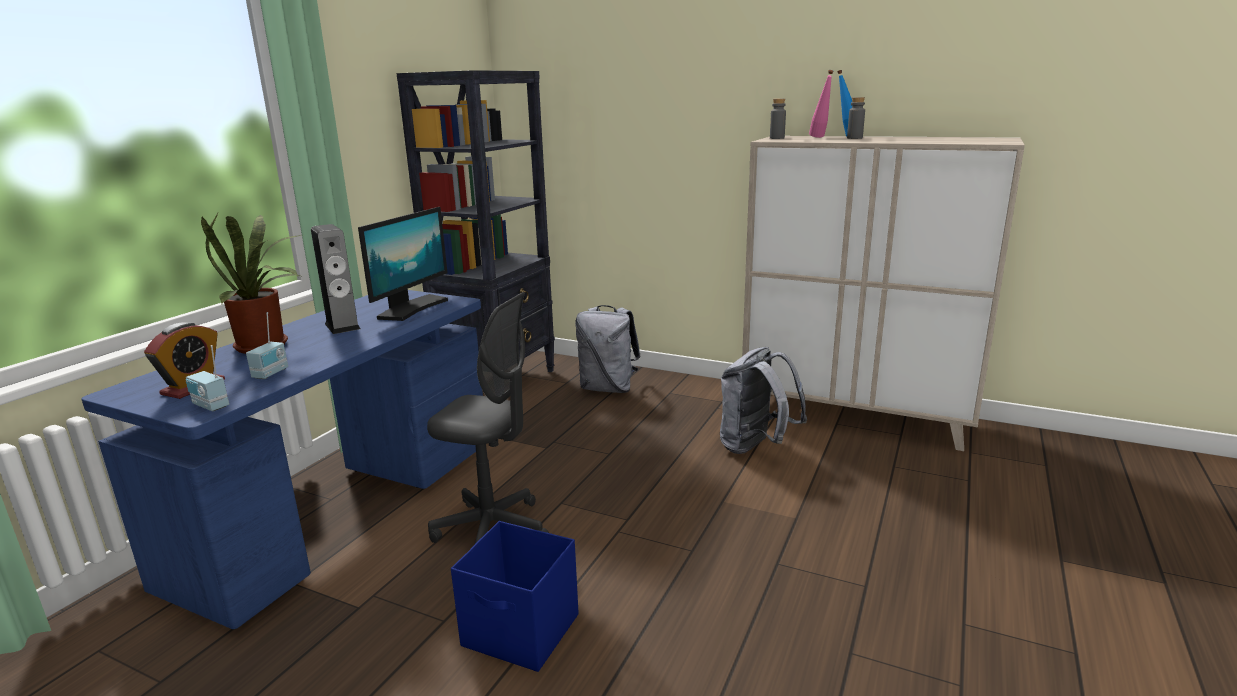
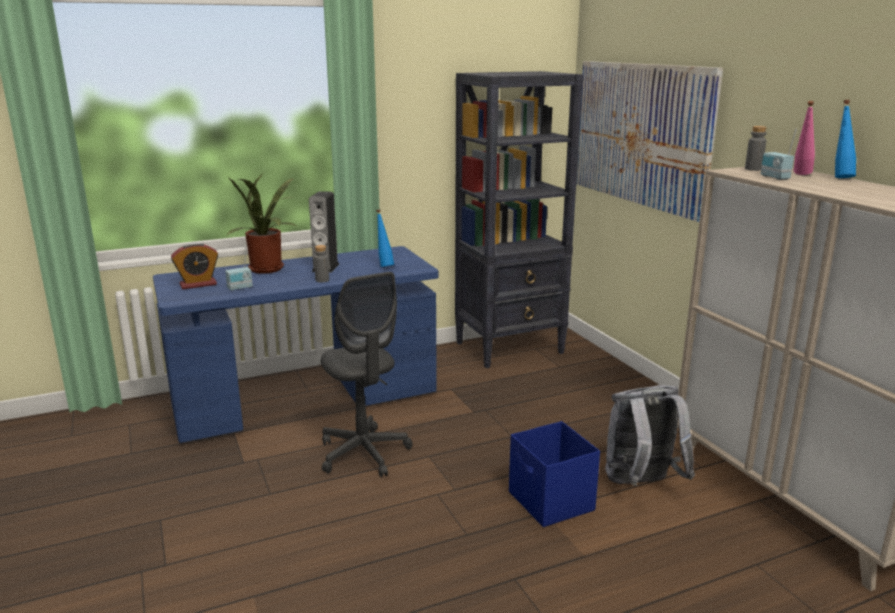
camera: 40 degrees right, 0 degrees up
radio [185,345,229,411] -> radio moved to [761,129,797,180]
monitor [358,207,448,321] -> blue bottle [376,210,394,267]
blue storage box [451,521,578,672] -> blue storage box moved to [509,421,600,527]
grey backpack [575,305,641,393] -> none
grey bottle [847,97,865,139] -> grey bottle moved to [314,245,329,283]
none -> picture [576,61,723,222]

